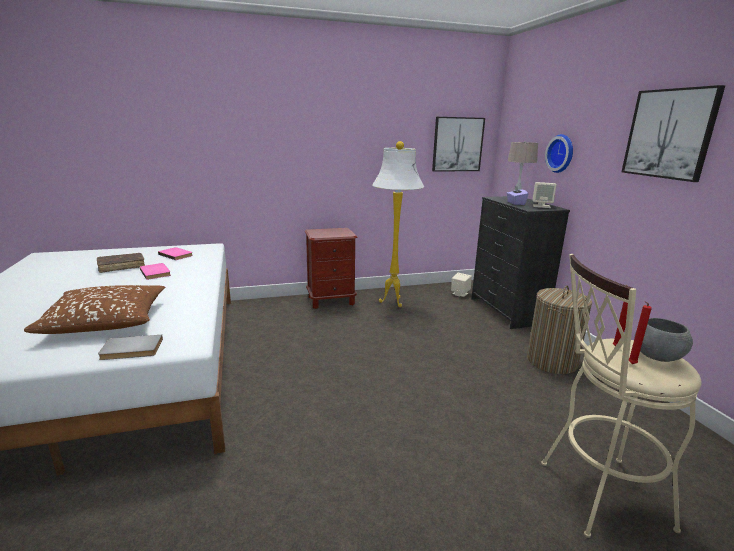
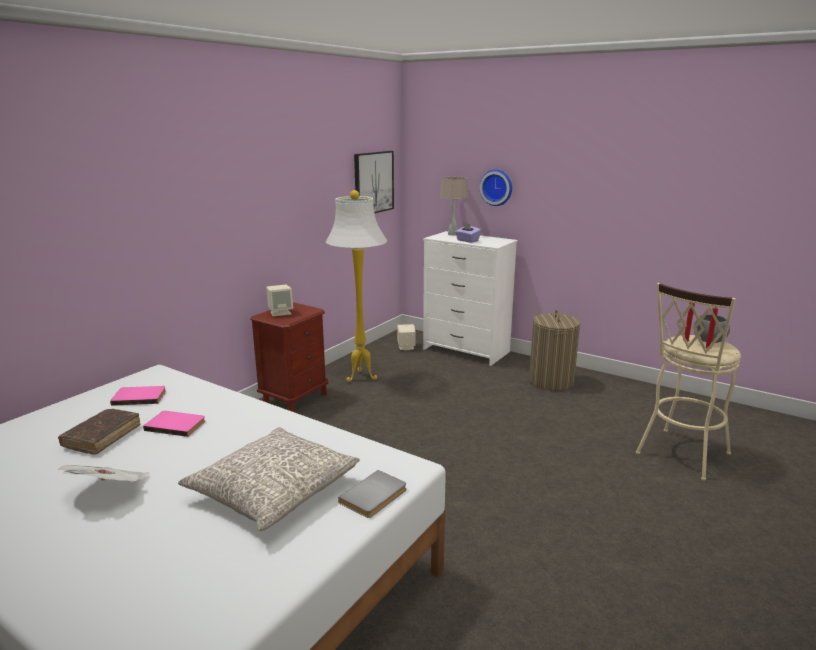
camera: 40 degrees left, 0 degrees up
brown pillow [24,285,165,334] -> grey pillow [178,427,360,531]
black dresser [471,196,570,329] -> white dresser [423,231,518,366]
beige speaker [533,182,557,208] -> beige speaker moved to [266,285,293,317]
picture [622,85,725,182] -> none
none -> newspaper [58,465,149,482]

